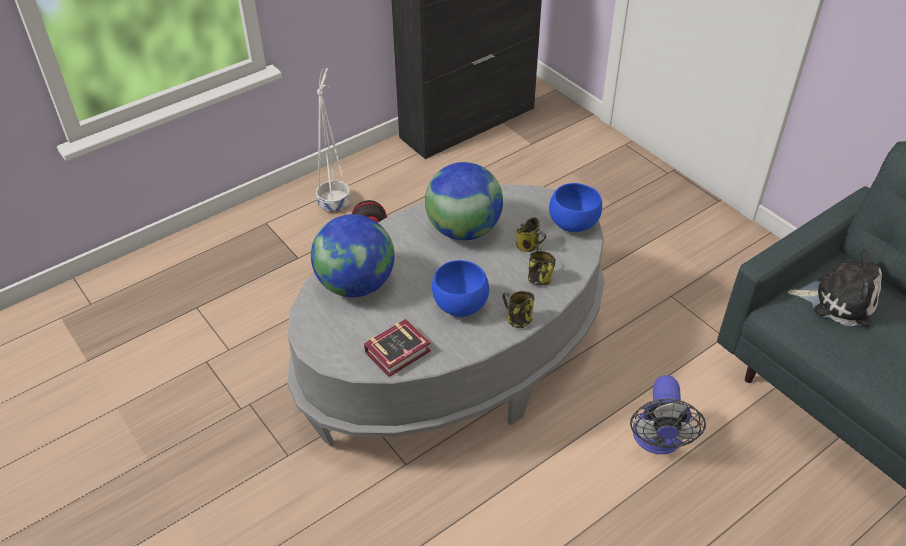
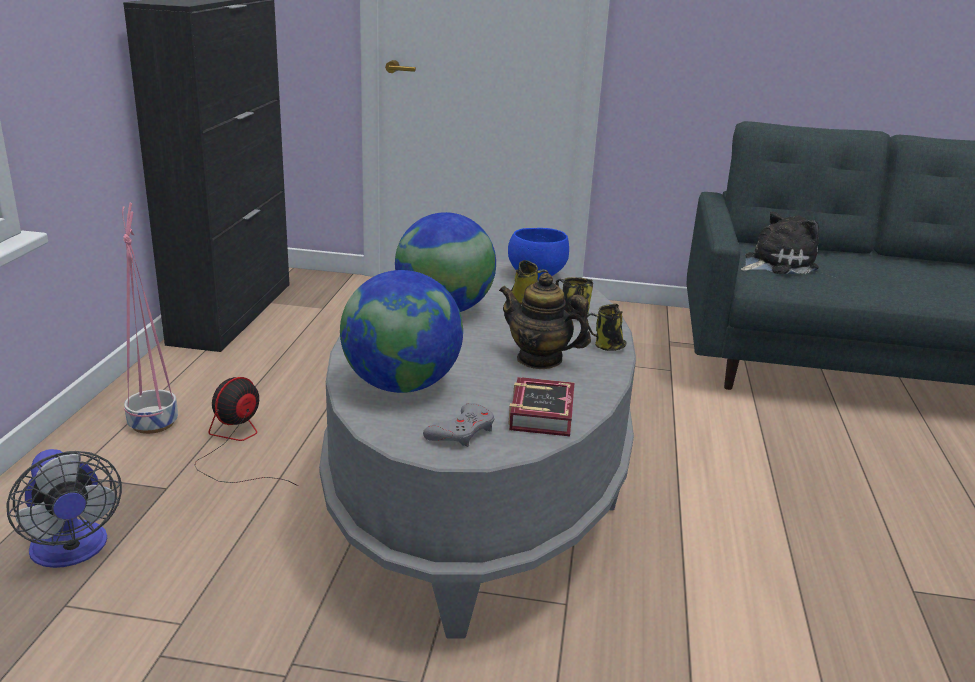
camera: 45 degrees left, 20 degrees down
white planter [316,68,351,213] -> pink planter [122,203,178,434]
blue bowl [432,260,489,317] -> teapot [499,273,591,369]
fan [630,375,706,454] -> fan moved to [6,449,122,568]
none -> grey game controller [423,403,495,447]

